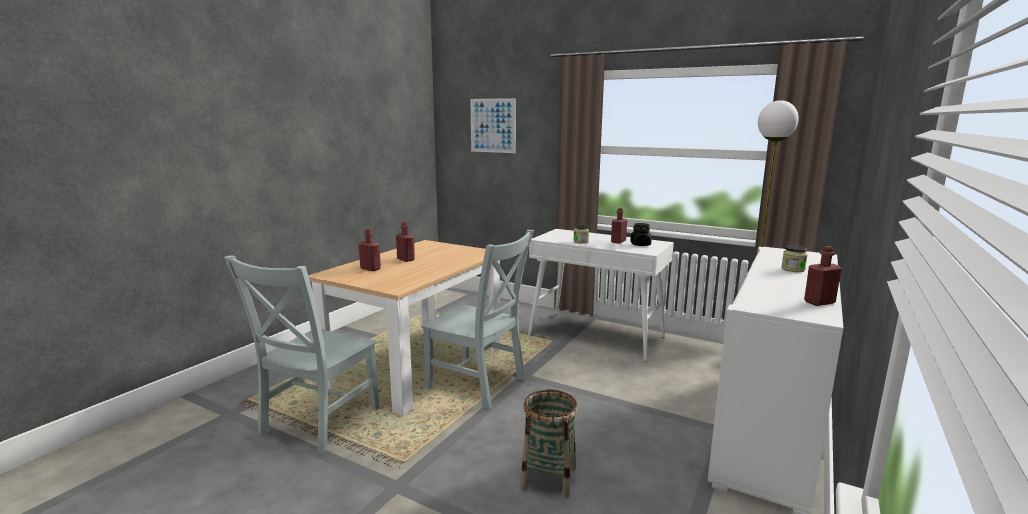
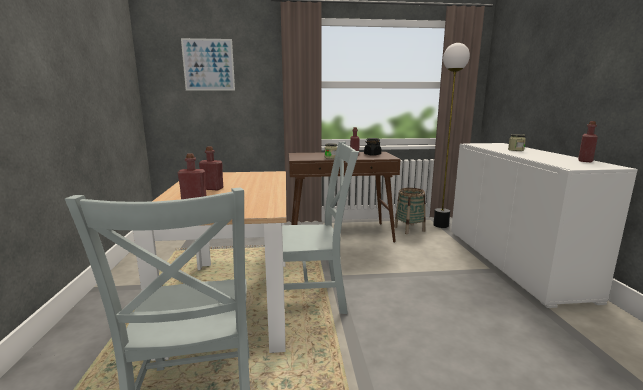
camera: 35 degrees left, 0 degrees up
basket [520,389,578,498] -> basket moved to [394,188,426,234]
white console table [528,229,674,362] -> brown console table [289,152,401,243]

